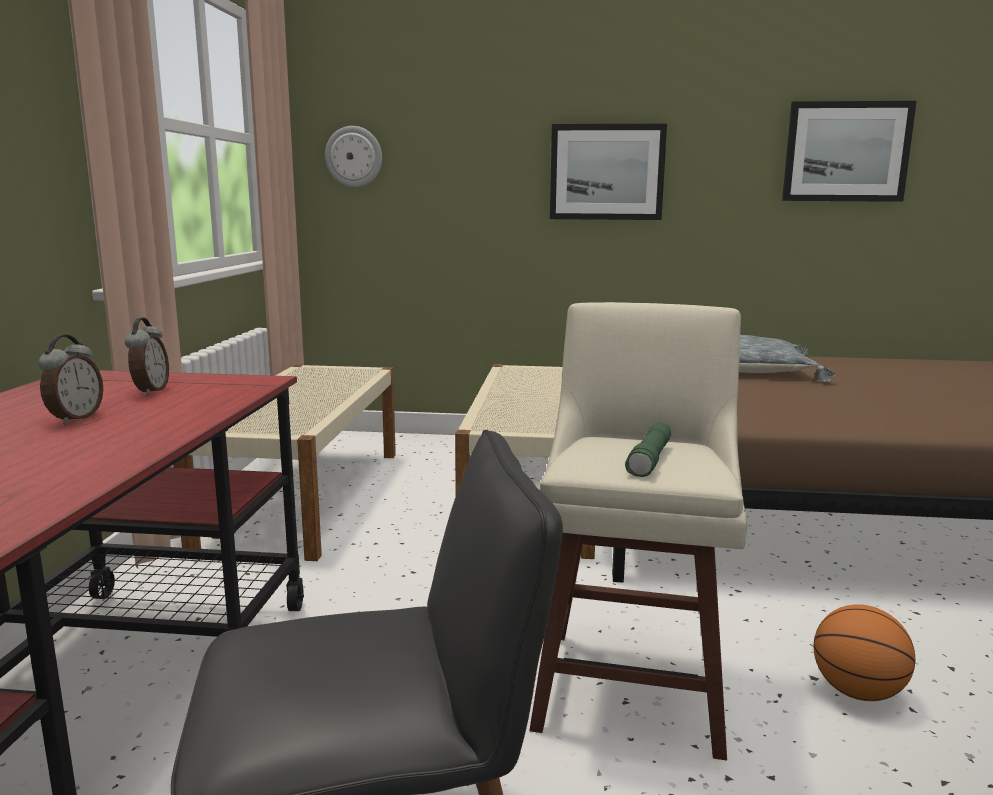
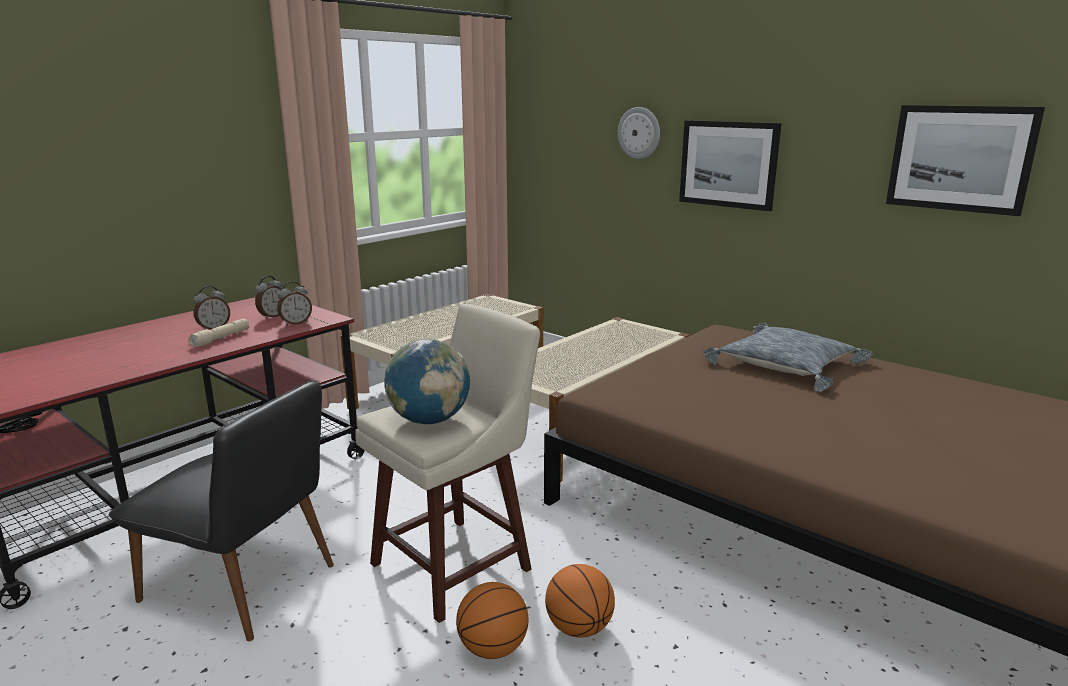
camera: 35 degrees right, 5 degrees up
wall clock [325,126,382,187] -> wall clock moved to [618,107,660,159]
green flashlight [625,422,671,477] -> globe [384,339,470,424]
none -> beige flashlight [188,319,249,347]
none -> alarm clock [277,281,312,326]
none -> basketball [456,582,529,659]

